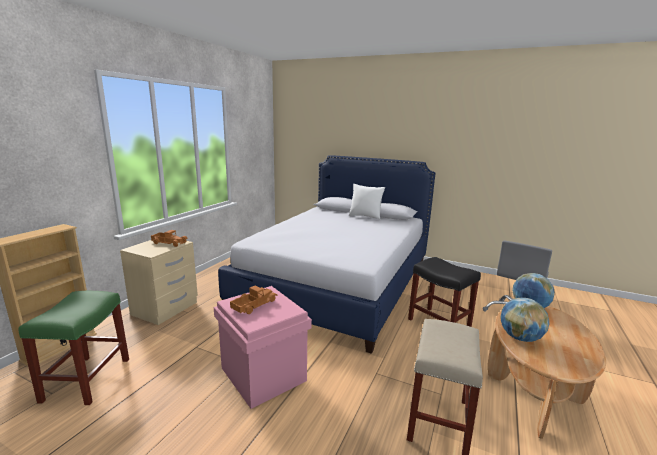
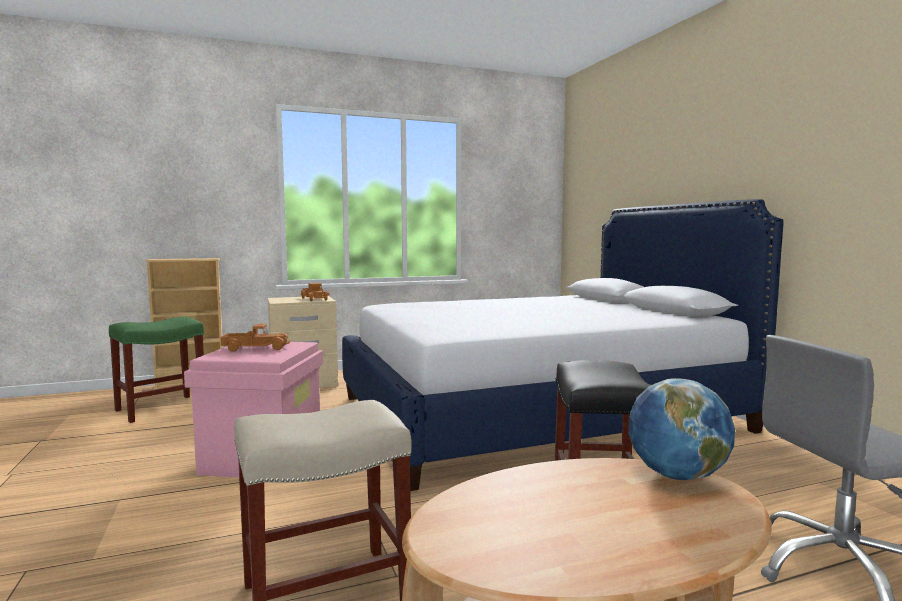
camera: 45 degrees right, 10 degrees down
white pillow [349,184,385,220] -> none
globe [500,298,549,342] -> none

